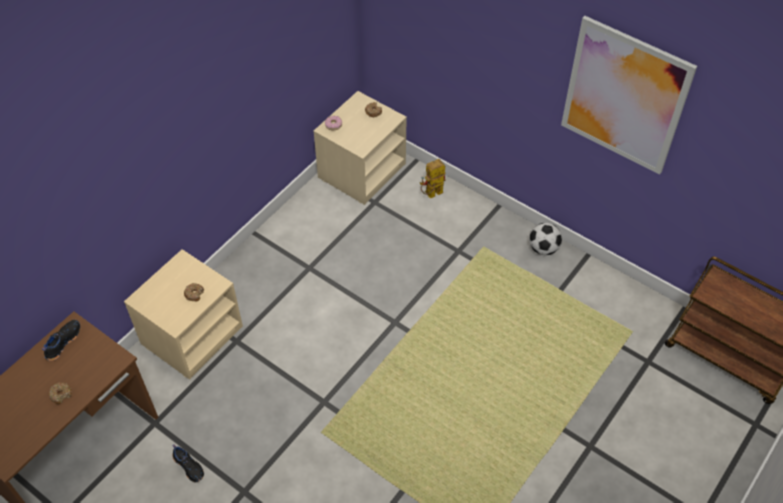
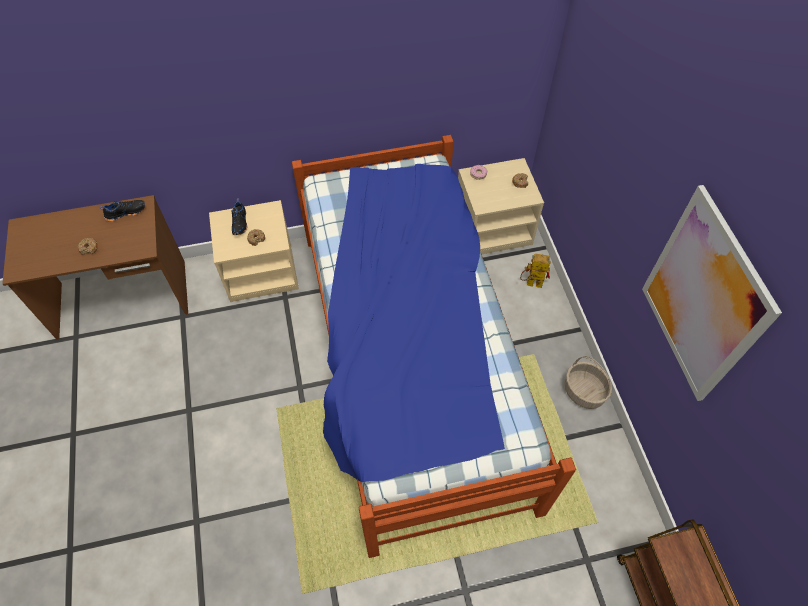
camera: 40 degrees right, 5 degrees up
black shoe [172,444,204,482] -> black shoe moved to [232,199,247,235]
football [529,223,562,255] -> basket [565,356,612,409]
none -> bed [292,135,576,558]

